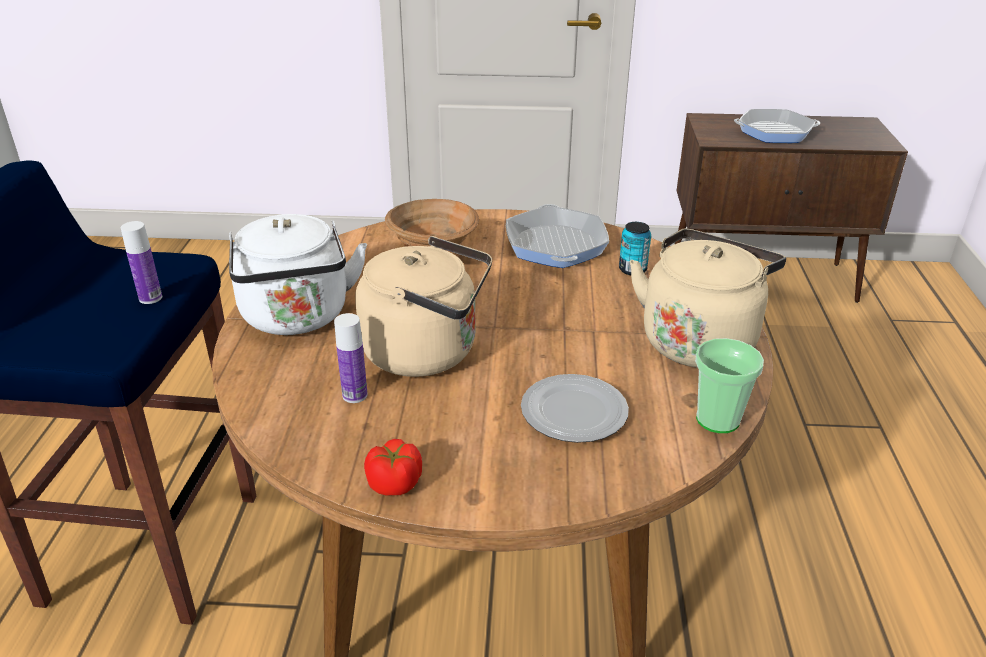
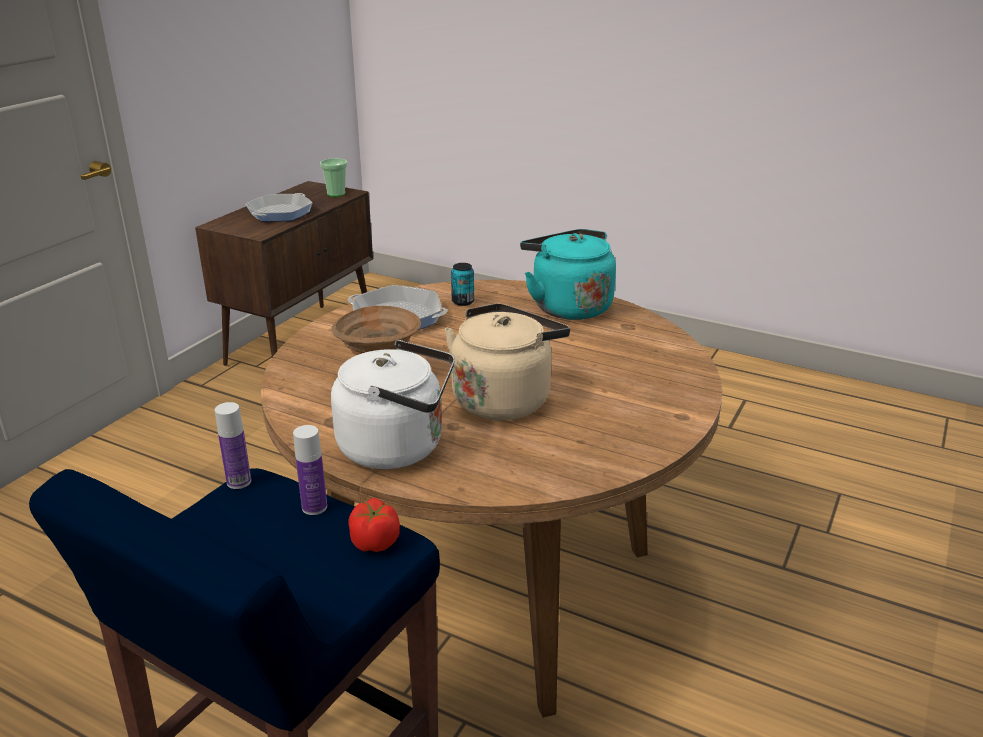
camera: 65 degrees left, 5 degrees down
bottle [334,313,368,403] -> bottle moved to [215,402,251,489]
tomato [364,439,422,495] -> tomato moved to [349,498,400,552]
plate [521,374,629,443] -> none
beige kettle [630,229,786,368] -> turquoise kettle [520,229,616,320]
cup [695,338,764,433] -> cup moved to [320,158,347,197]

